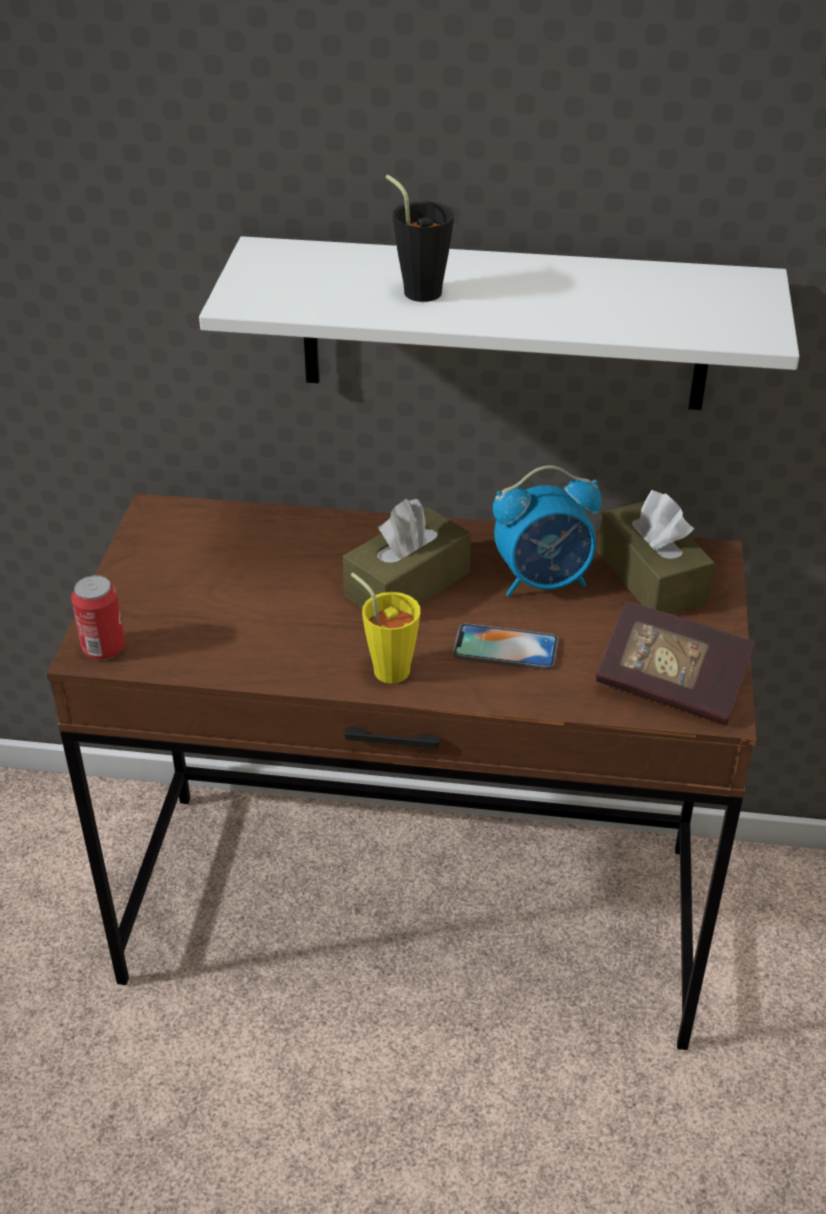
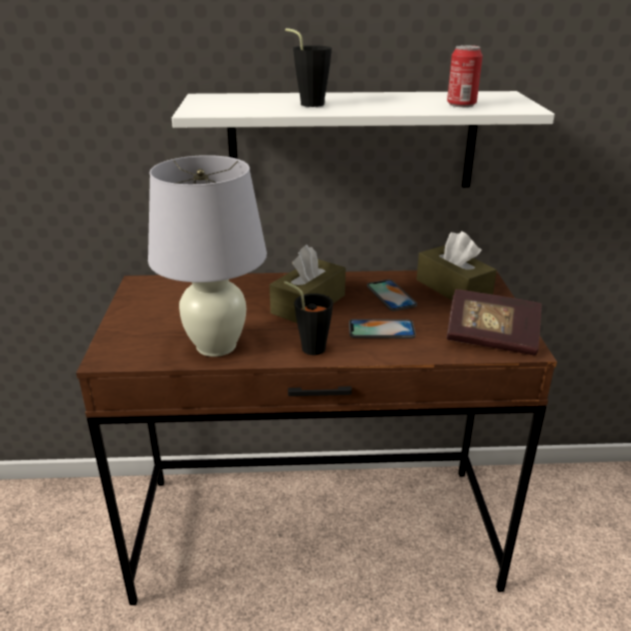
camera: 10 degrees left, 10 degrees down
can [71,575,125,660] -> can moved to [447,45,483,107]
yellow cup [351,573,420,684] -> black cup [284,281,333,355]
alarm clock [493,465,601,597] -> phone [367,279,417,311]
none -> white table lamp [148,155,267,357]

